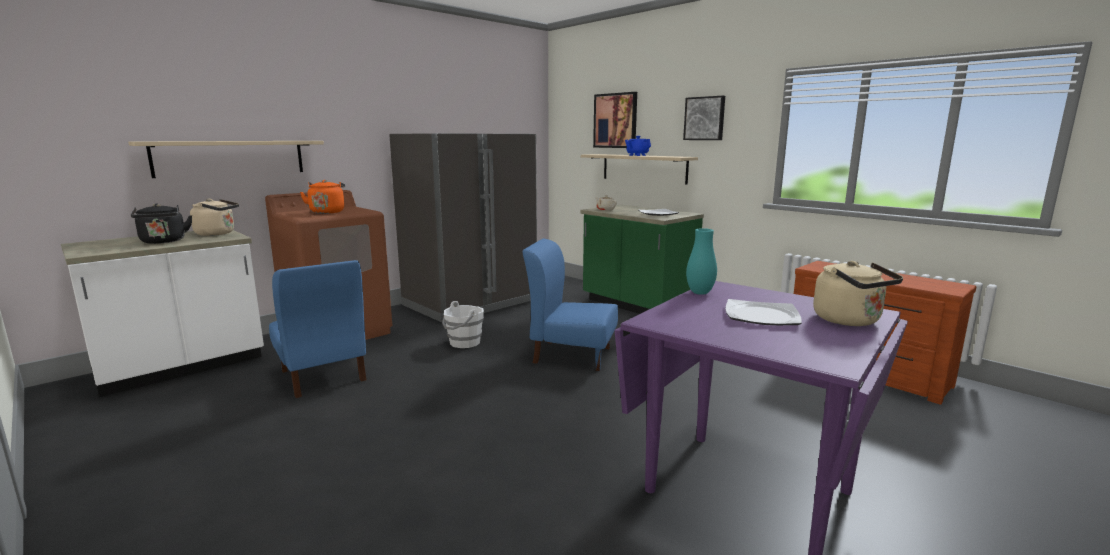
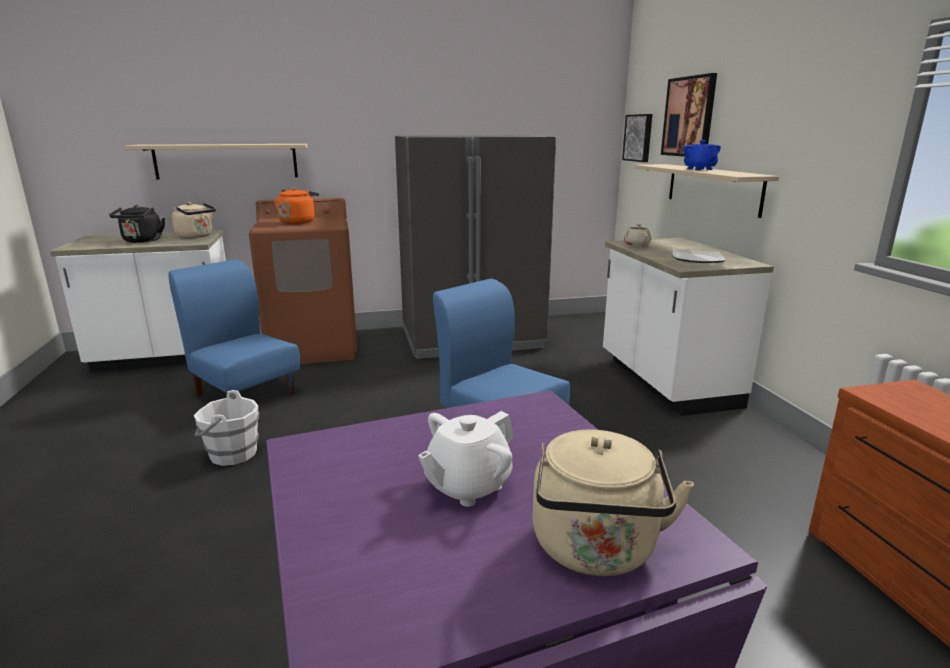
camera: 30 degrees right, 5 degrees up
blue chair [269,260,366,398] -> blue chair turned 135 degrees clockwise [168,259,300,397]
white bucket [442,301,484,348] -> white bucket moved to [194,390,259,466]
green counter [580,205,704,314] -> white counter [603,238,774,416]
picture [683,96,725,140] -> picture moved to [622,114,652,162]
turquoise vase [686,228,717,295] -> none
plate [725,299,802,325] -> white teapot [418,411,514,507]

